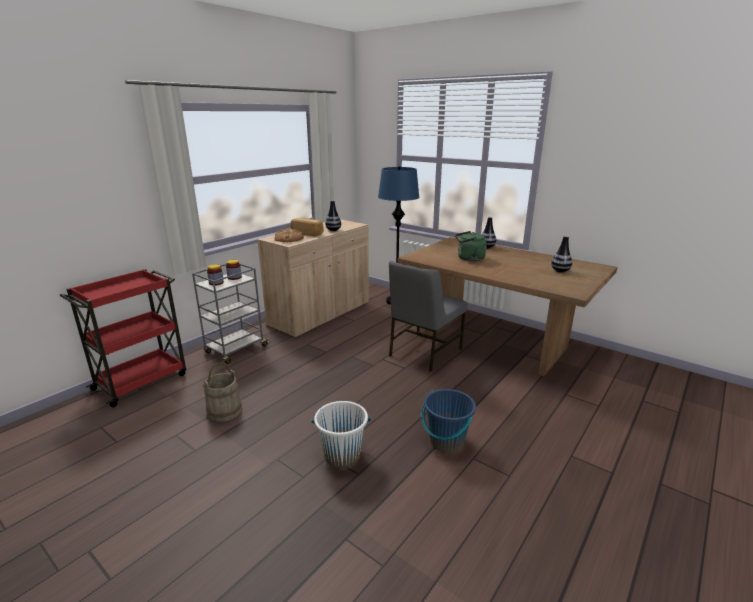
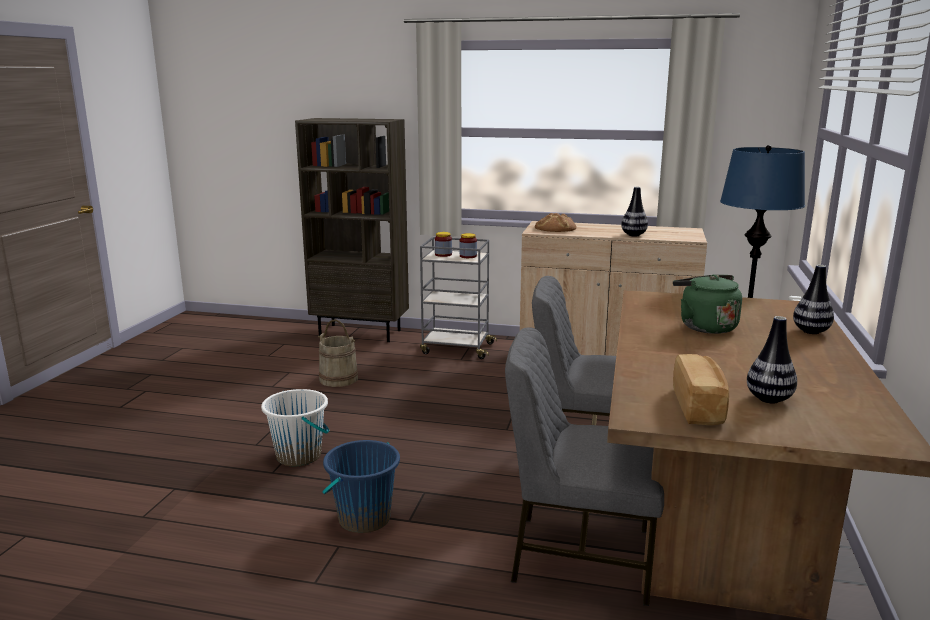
camera: 65 degrees right, 5 degrees down
red cart [60,269,186,407] -> brown bookcase [295,118,409,342]
bread [291,218,324,236] -> bread moved to [673,354,729,425]
none -> grey chair [505,327,664,606]

